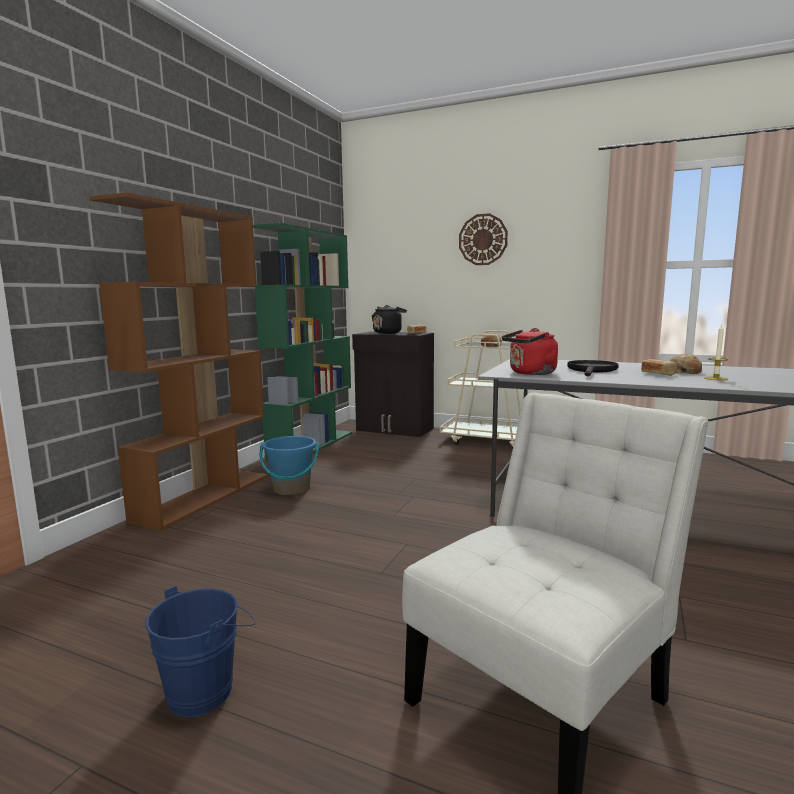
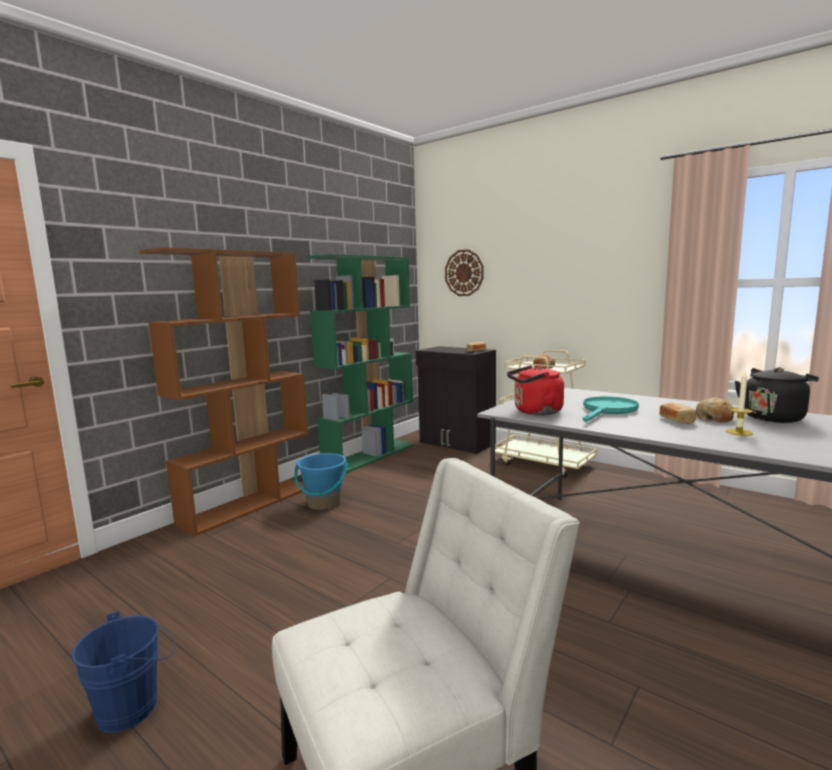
camera: 15 degrees right, 0 degrees up
black kettle [372,305,407,334] -> black kettle moved to [735,367,819,423]
wall clock [459,213,508,265] -> wall clock moved to [445,249,484,296]
black frying pan [567,360,619,376] -> turquoise frying pan [583,396,639,422]

